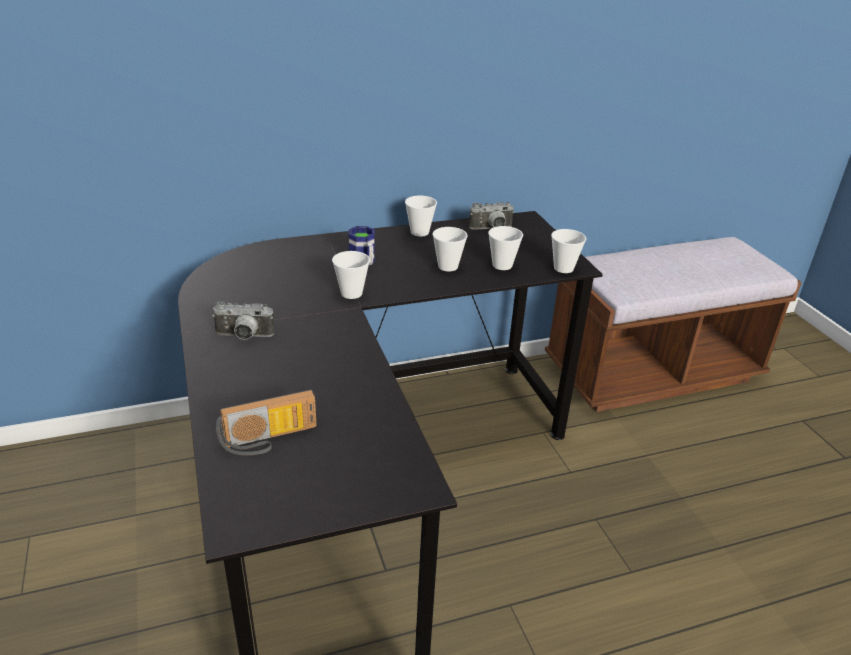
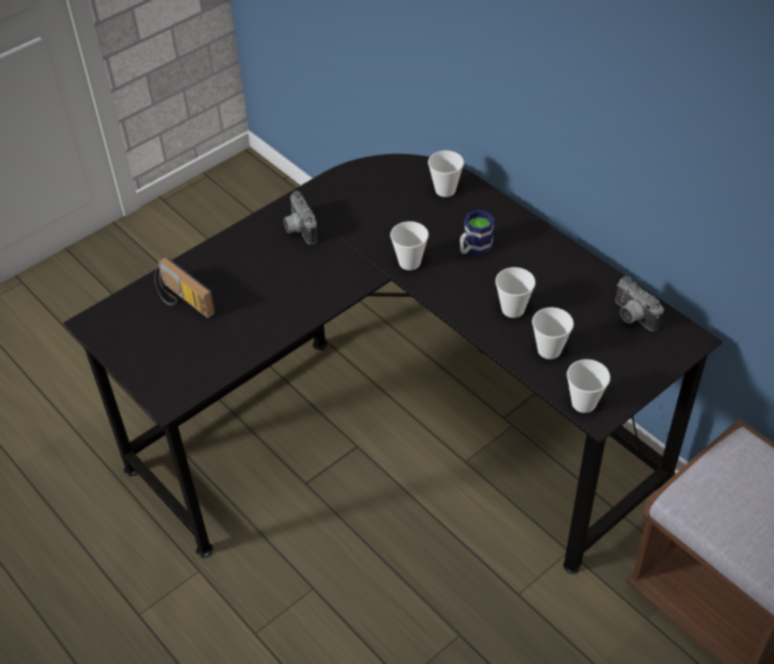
camera: 70 degrees right, 15 degrees up
cup [405,196,437,237] -> cup moved to [428,151,464,197]

